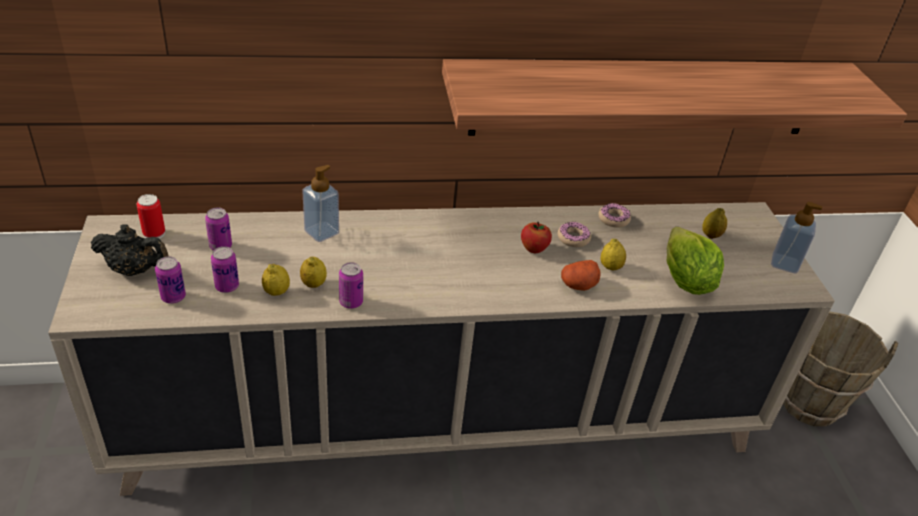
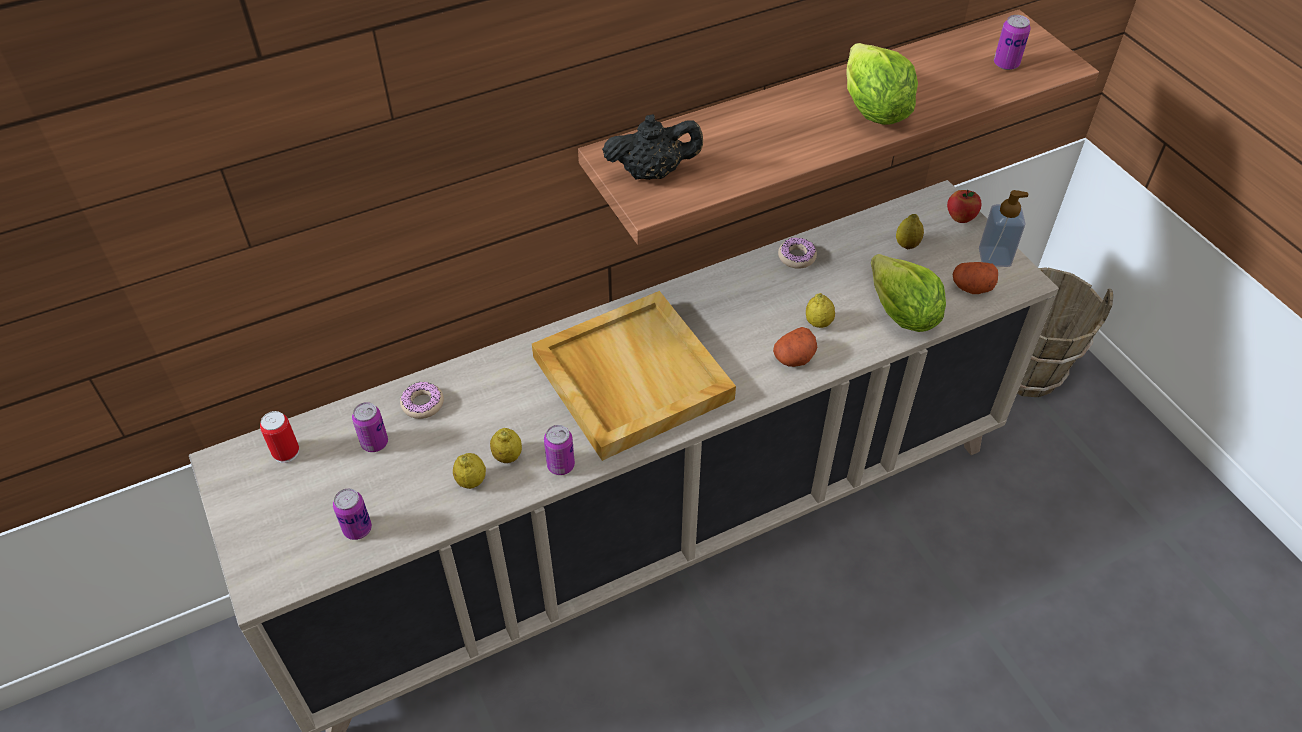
camera: 15 degrees left, 10 degrees up
black teapot [91,224,169,276] -> black teapot moved to [602,114,703,180]
can [211,246,239,293] -> can moved to [994,15,1031,70]
soap dispenser [302,165,339,242] -> none
apple [521,222,552,253] -> apple moved to [947,190,982,223]
donut [558,222,591,247] -> donut moved to [400,381,444,419]
none -> beige tray [532,291,736,461]
none -> lettuce [846,43,918,125]
none -> potato [953,262,998,294]

